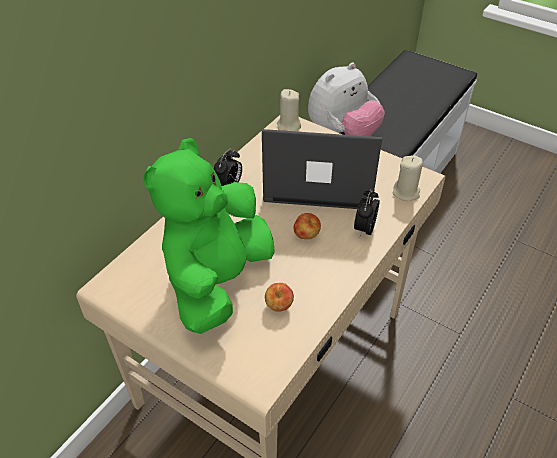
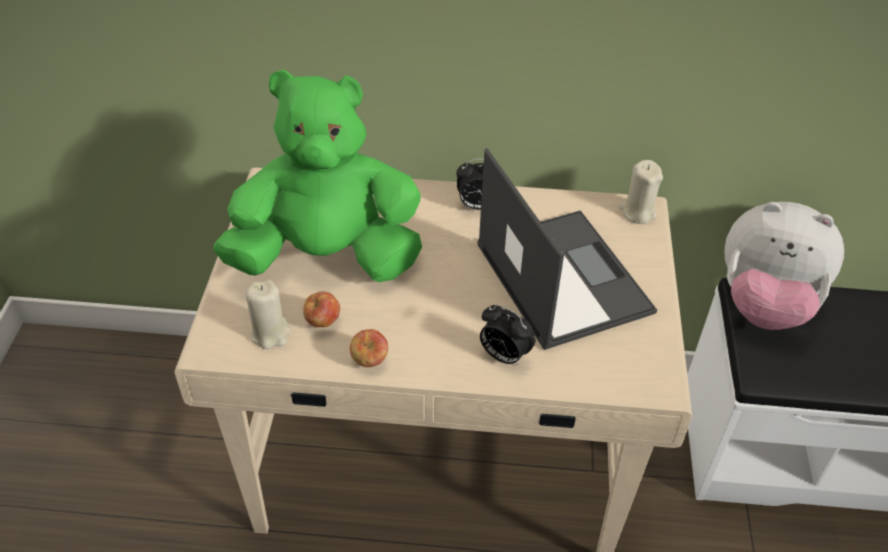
camera: 60 degrees right, 0 degrees up
apple [294,213,321,239] -> apple moved to [350,329,388,367]
alarm clock [354,189,380,237] -> alarm clock turned 135 degrees counterclockwise [480,305,536,366]
beige candle [393,155,423,201] -> beige candle moved to [246,280,290,349]

